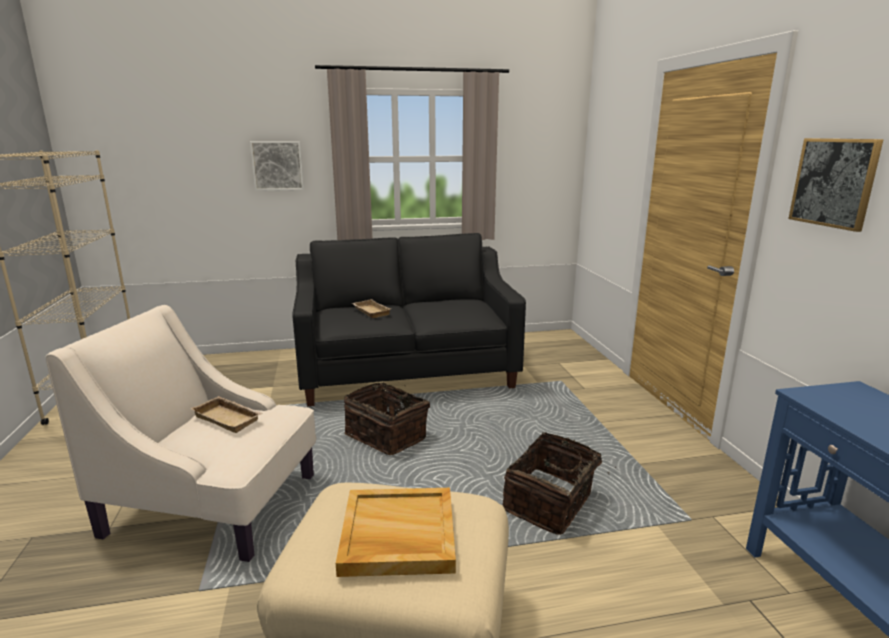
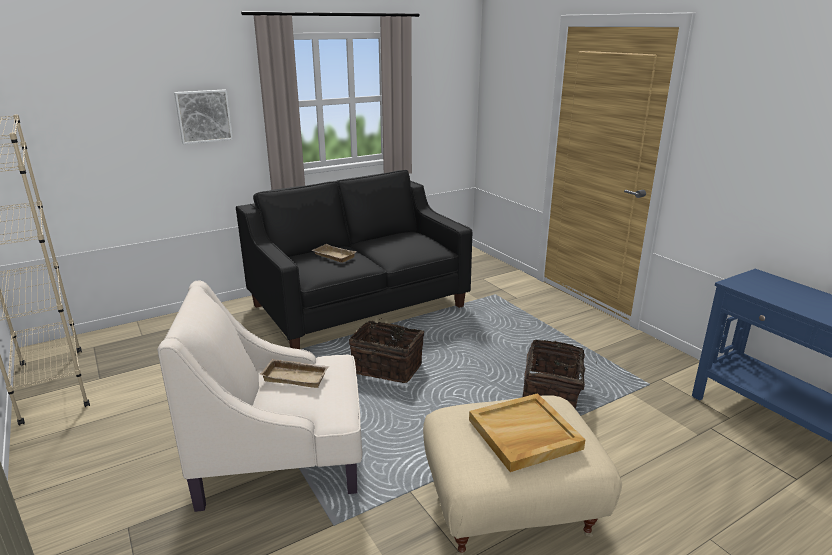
camera: 20 degrees left, 5 degrees up
picture [788,138,884,232] -> none

